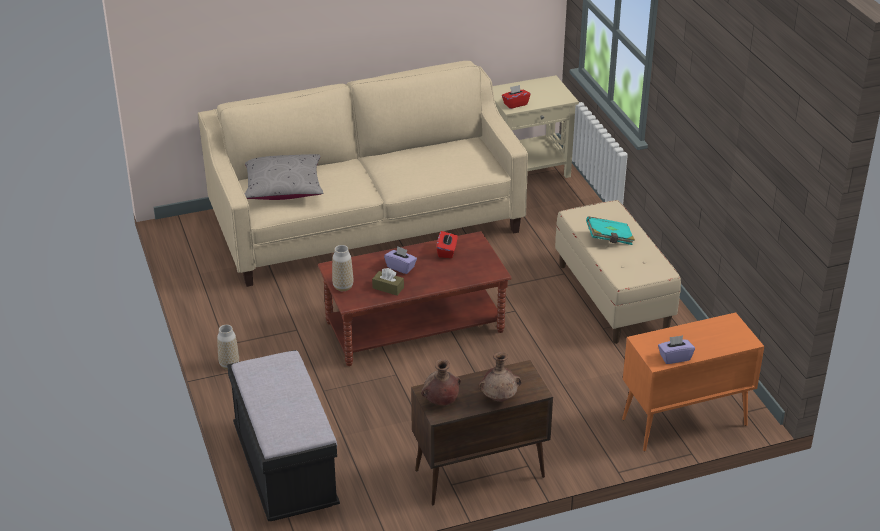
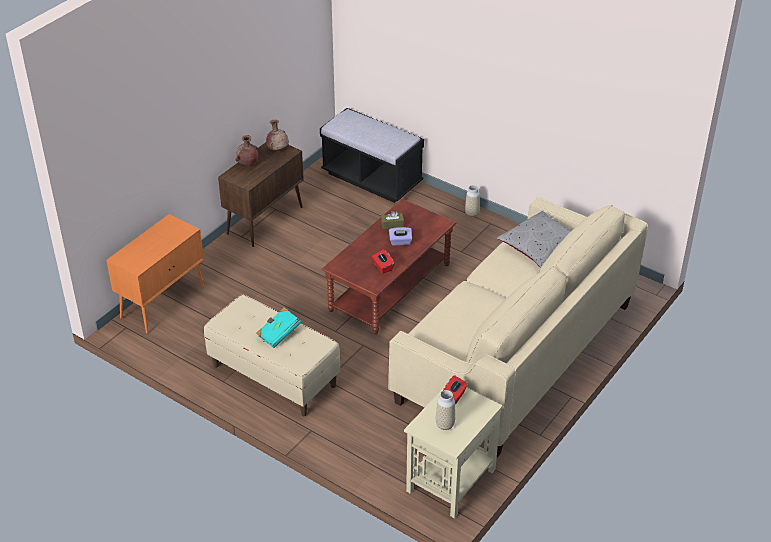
camera: 145 degrees right, 5 degrees up
vase [332,245,353,291] -> vase moved to [436,390,455,430]
purple tissue box [658,335,695,364] -> none

